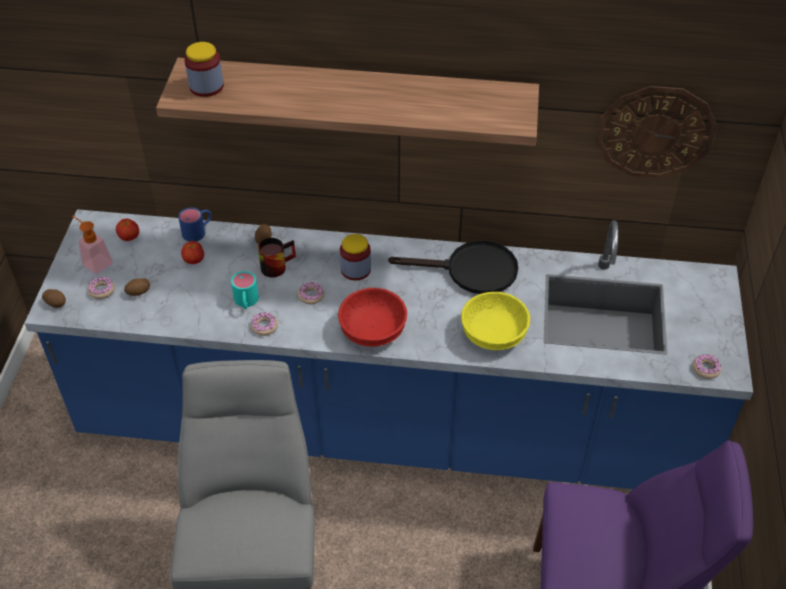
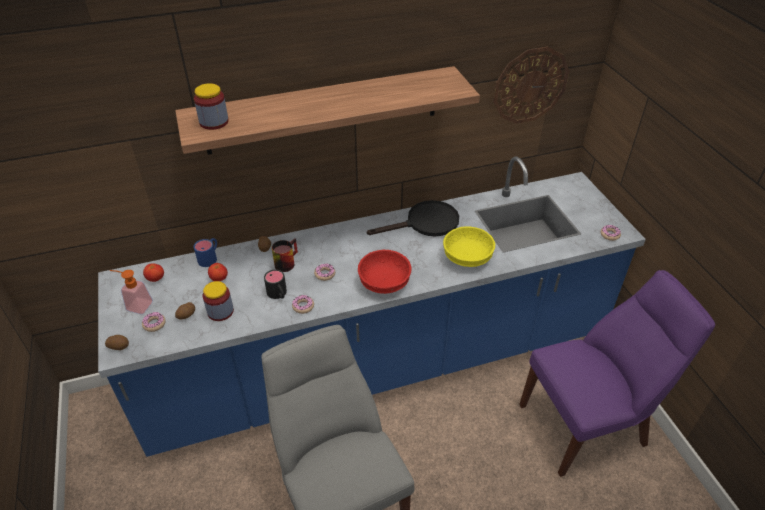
camera: 25 degrees left, 5 degrees down
turquoise mug [231,271,259,309] -> black mug [264,269,287,299]
jar [340,234,371,281] -> jar moved to [203,281,234,321]

